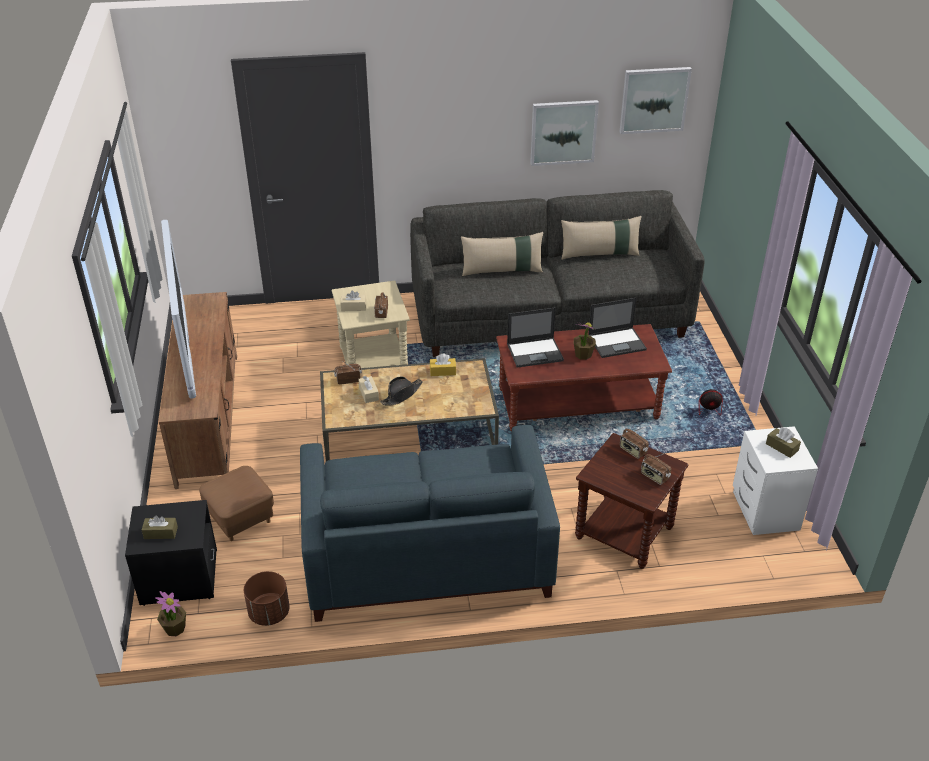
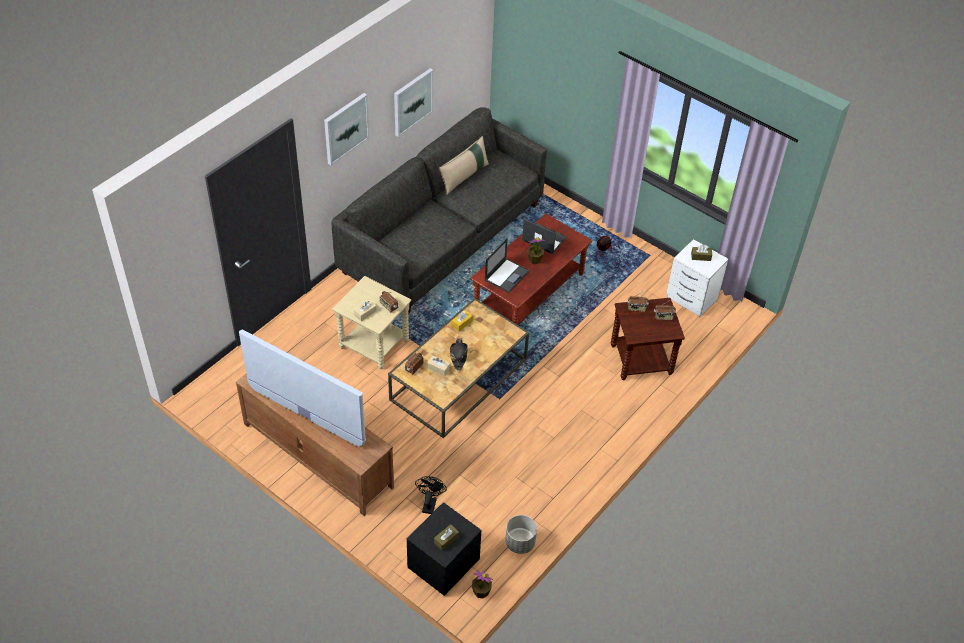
camera: 45 degrees left, 10 degrees up
brown ottoman [199,466,274,541] -> black fan [415,476,447,514]
brown planter [244,571,290,626] -> grey planter [505,515,537,554]
blue sofa [300,425,560,622] -> none
beige pillow [461,232,543,276] -> none
laptop [588,298,647,358] -> laptop turned 90 degrees counterclockwise [522,219,567,254]
picture [620,67,692,134] -> picture moved to [324,93,369,165]

